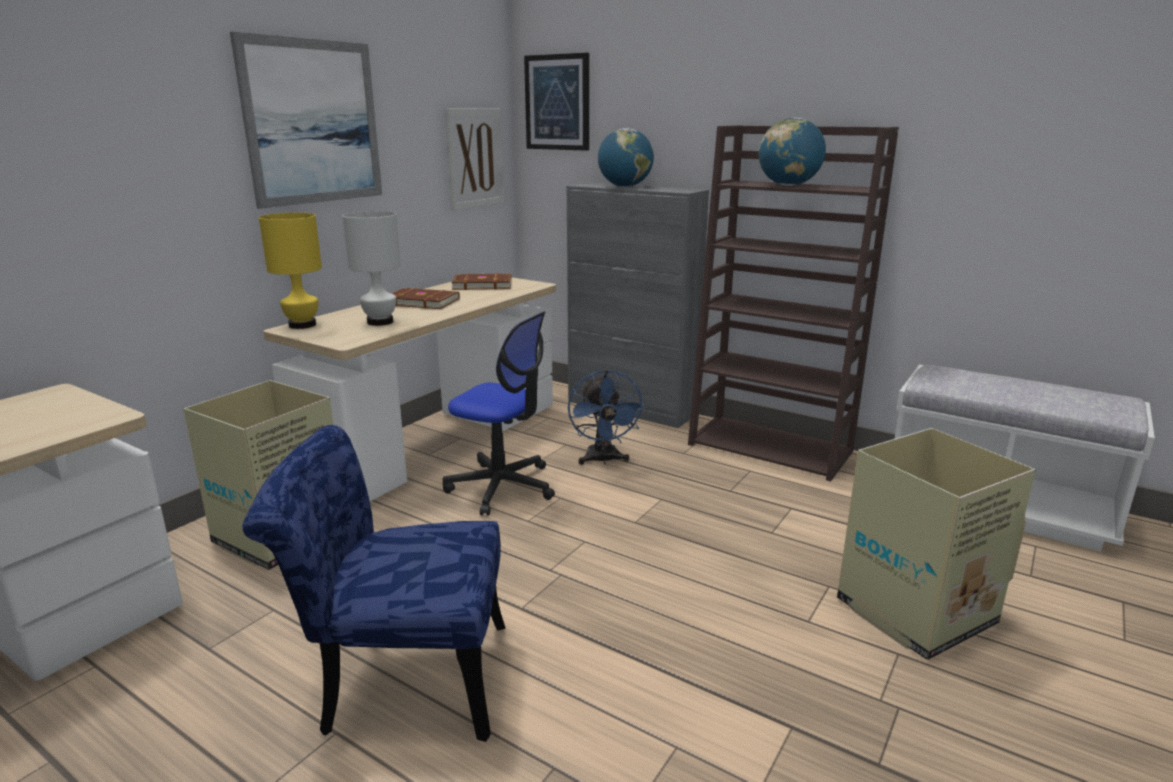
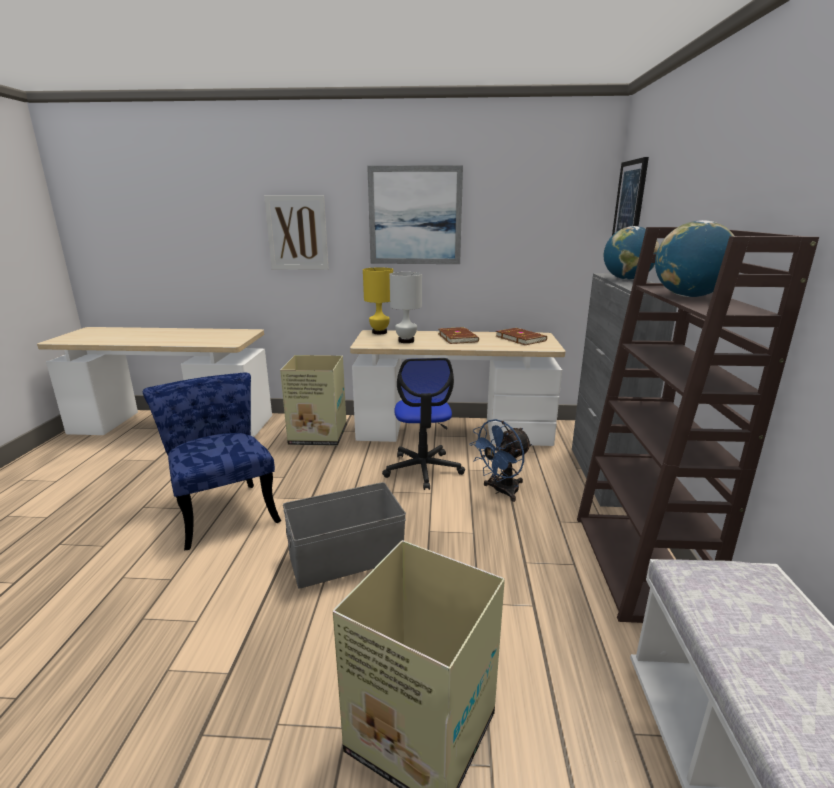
camera: 60 degrees right, 0 degrees up
picture [444,108,504,211] -> picture moved to [264,195,328,270]
none -> grey storage box [283,482,406,588]

